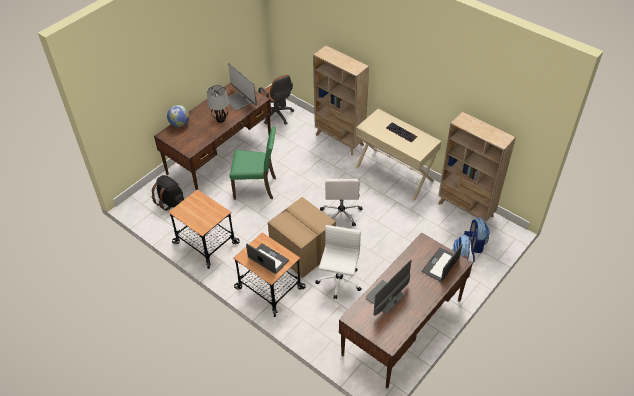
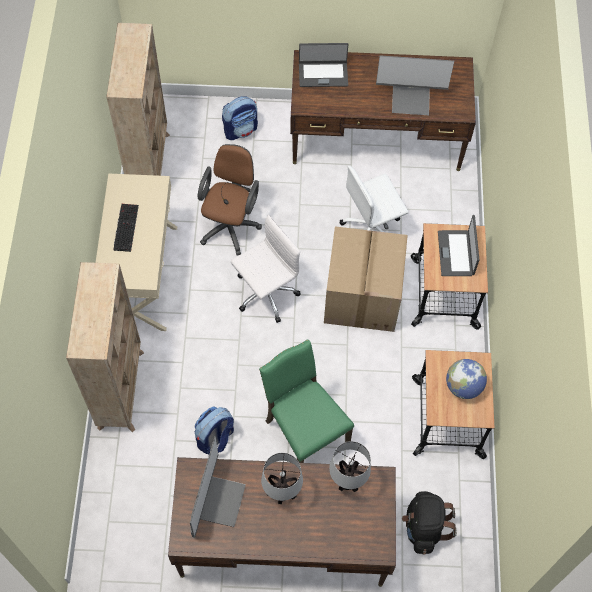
camera: 130 degrees left, 15 degrees up
globe [167,105,189,127] -> globe moved to [446,359,487,399]
brown office chair [258,75,294,125] -> brown office chair moved to [198,144,262,256]
backpack [464,217,490,253] -> backpack moved to [195,406,234,455]
none -> table lamp [329,441,371,492]

